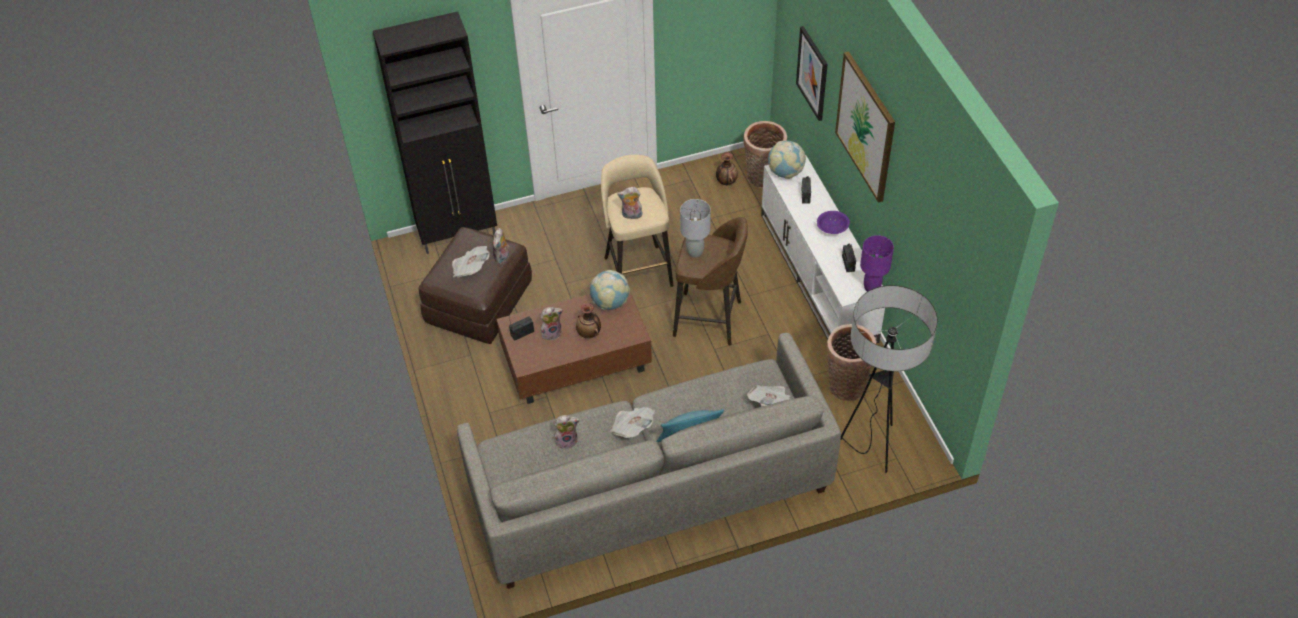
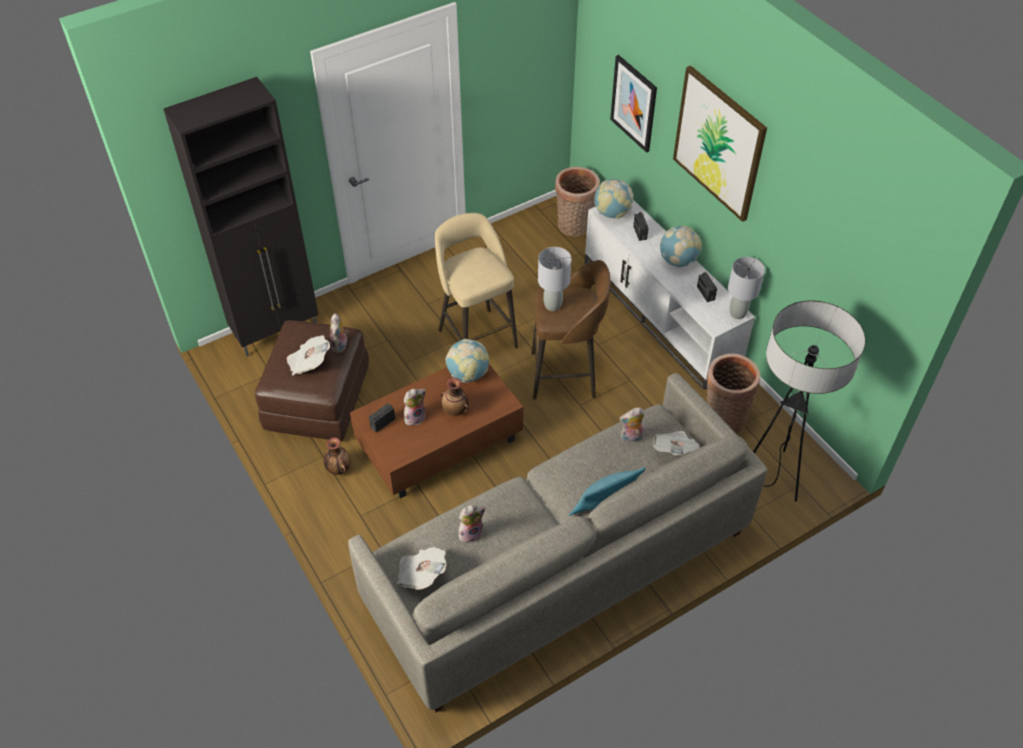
camera: 15 degrees left, 0 degrees up
newspaper [610,407,655,438] -> newspaper moved to [396,547,447,590]
plush toy [617,187,643,219] -> plush toy moved to [619,407,645,443]
vase [716,153,738,185] -> vase moved to [324,437,351,475]
purple bowl [817,211,850,234] -> globe [660,226,702,267]
purple table lamp [860,235,894,292] -> grey table lamp [728,257,765,319]

